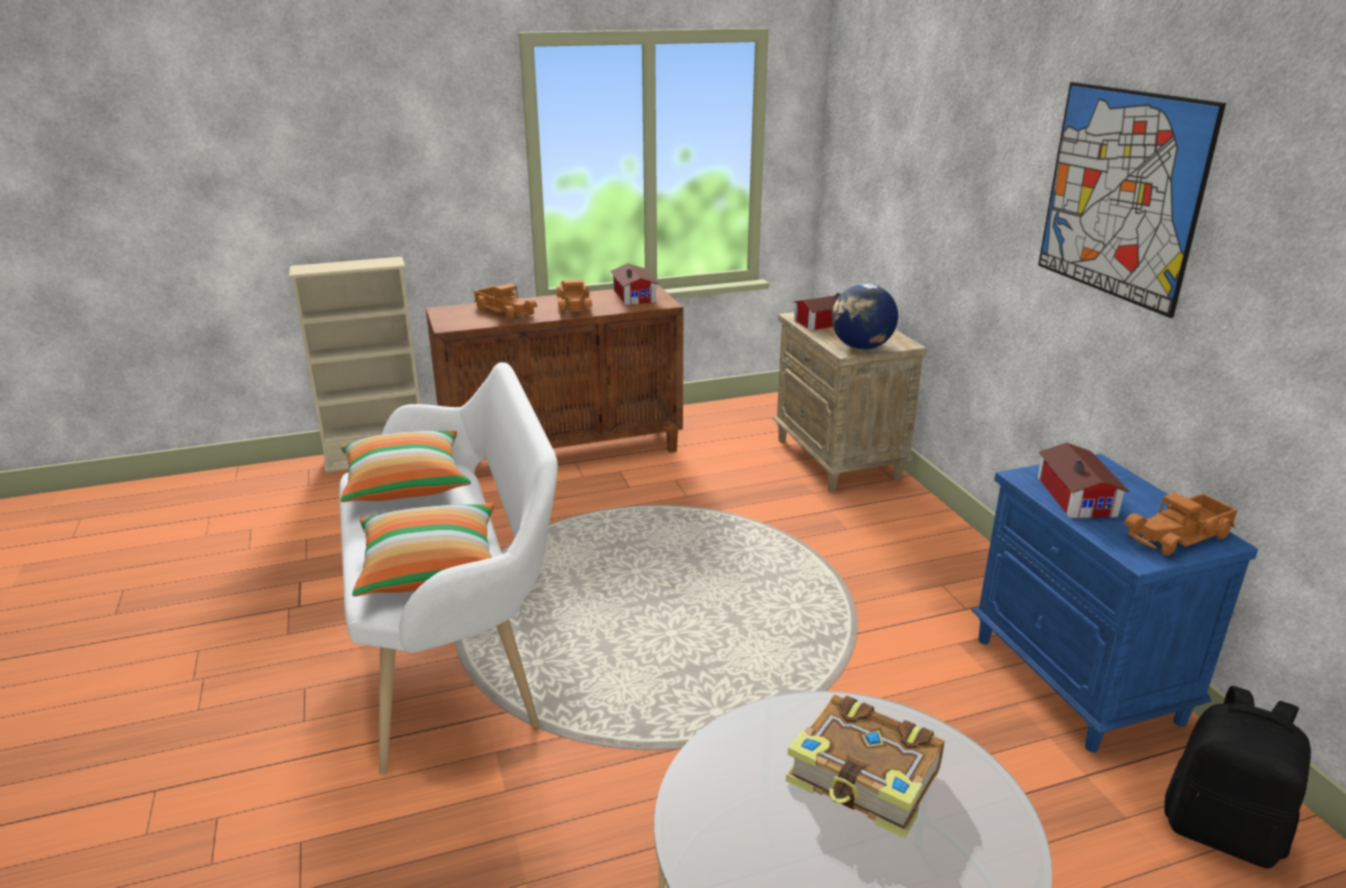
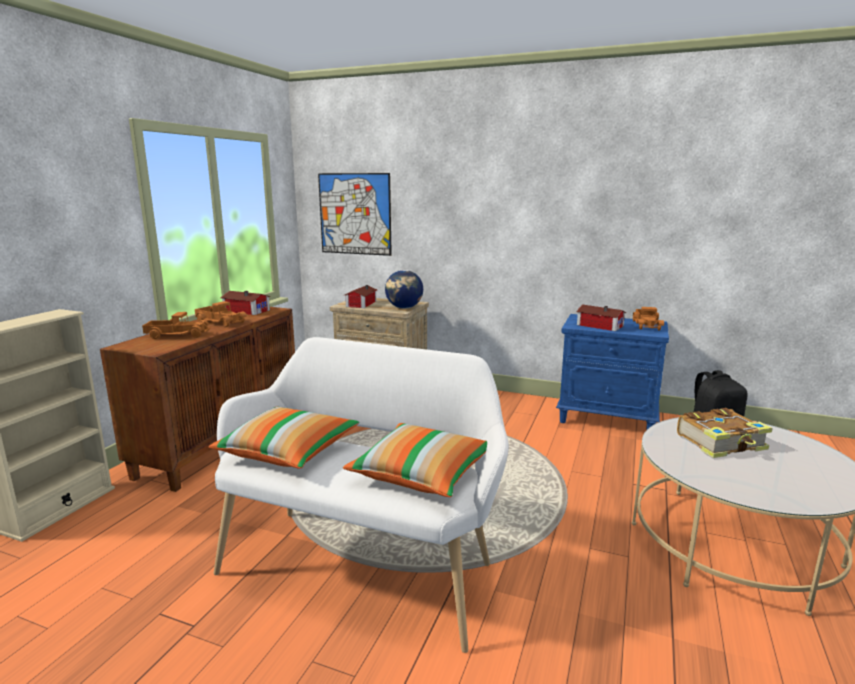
camera: 50 degrees left, 10 degrees down
picture [1038,82,1226,318] -> picture moved to [318,173,392,256]

